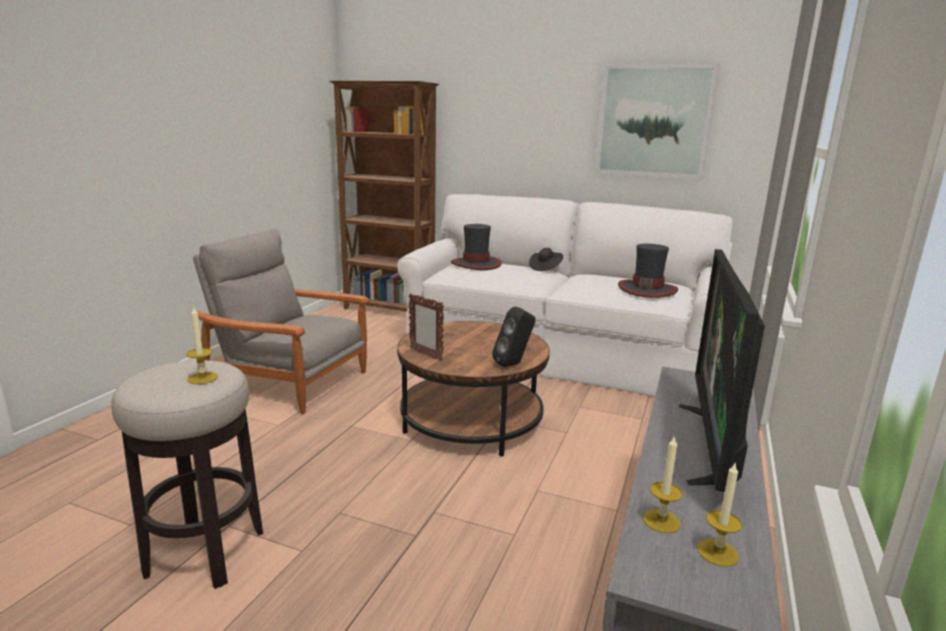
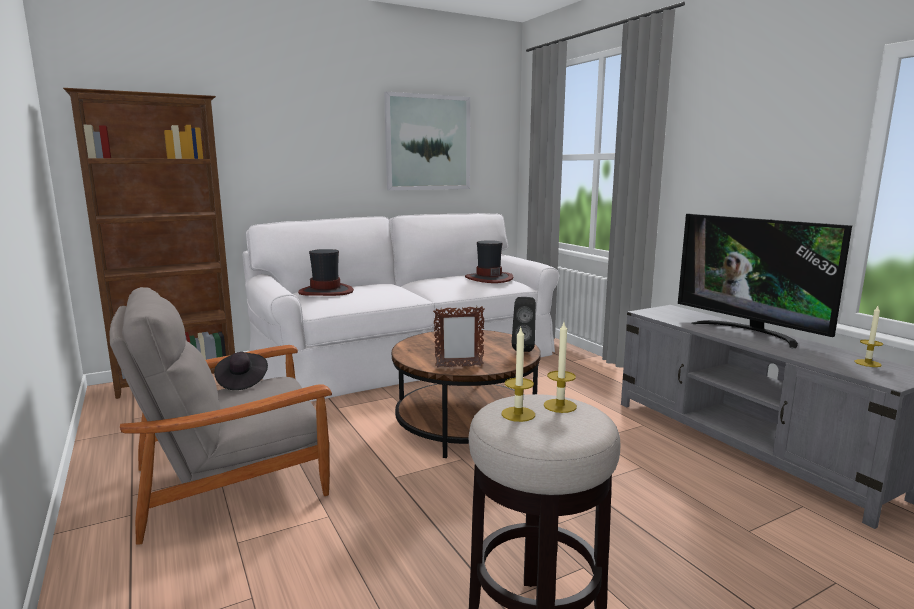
camera: 50 degrees left, 5 degrees down
black hat [529,248,563,271] -> black hat moved to [214,352,268,390]
candle [643,435,682,533] -> candle moved to [502,328,535,422]

